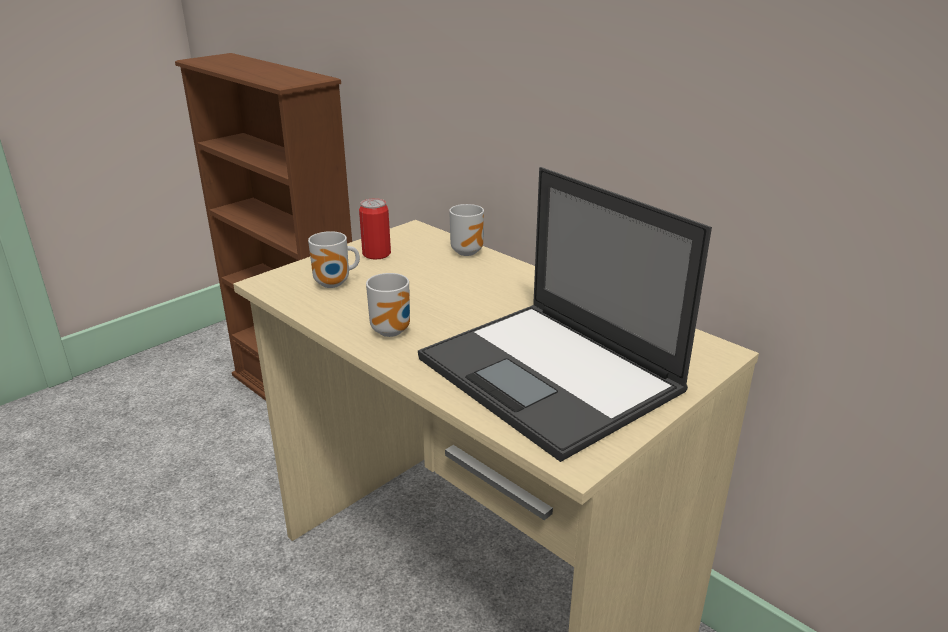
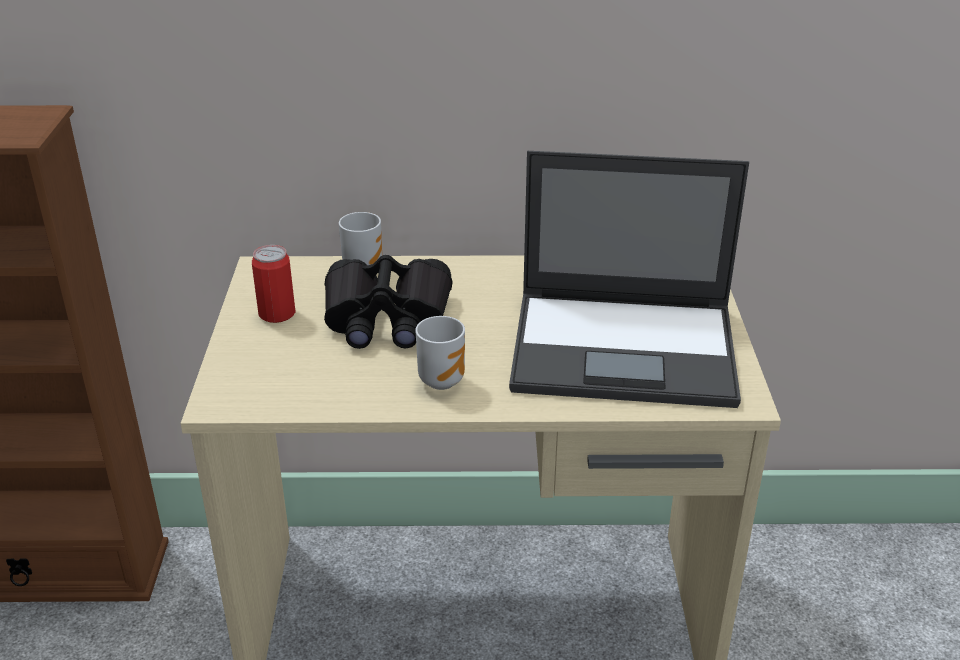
camera: 45 degrees left, 5 degrees up
mug [308,231,360,288] -> none
none -> black binoculars [324,255,453,349]

